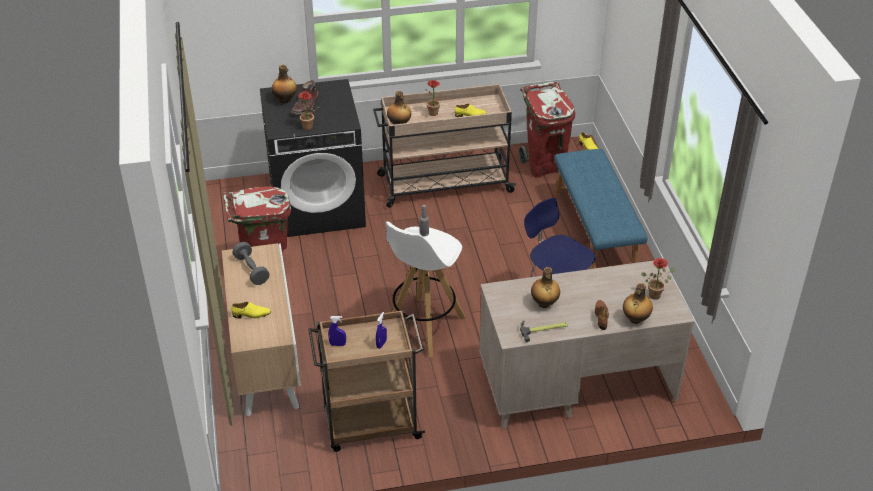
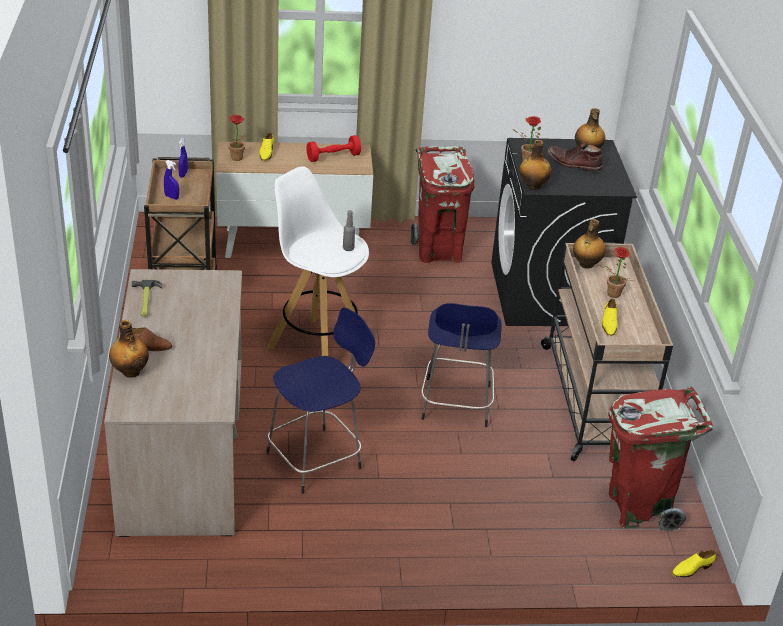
camera: 95 degrees right, 5 degrees down
grey dumbbell [232,242,269,285] -> red dumbbell [306,135,361,162]
bottle [531,267,560,308] -> bottle moved to [519,140,552,190]
blue bench [554,149,648,269] -> none
potted plant [641,258,676,300] -> potted plant moved to [226,115,249,161]
none -> blue stool [421,303,502,427]

